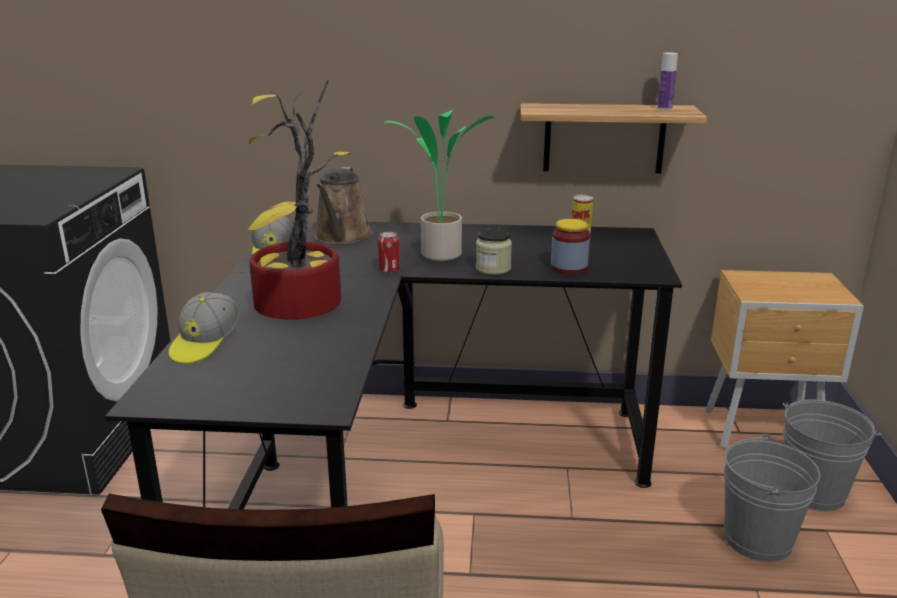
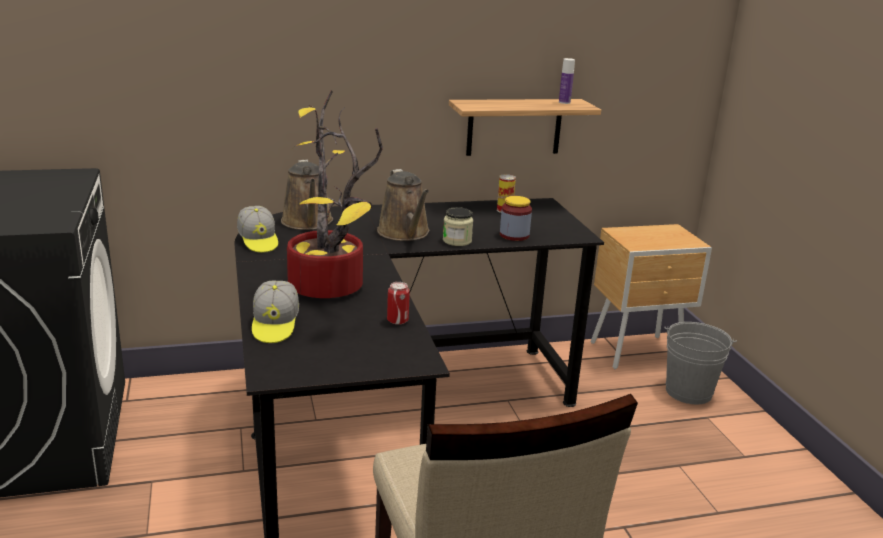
camera: 20 degrees left, 0 degrees up
can [378,232,400,273] -> can moved to [387,282,410,325]
potted plant [384,110,495,261] -> brown watering can [377,169,430,241]
grey bucket [724,434,820,562] -> none

